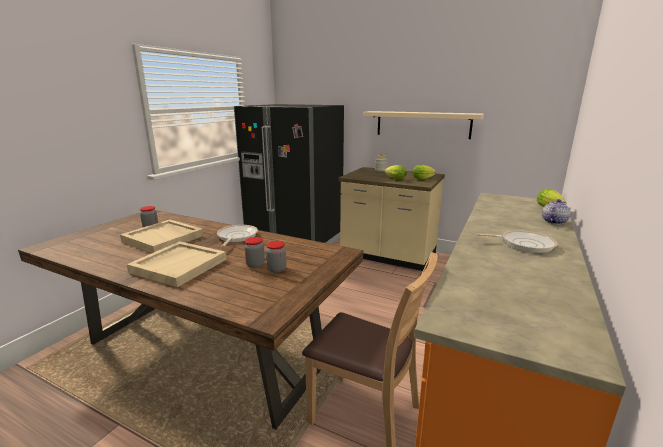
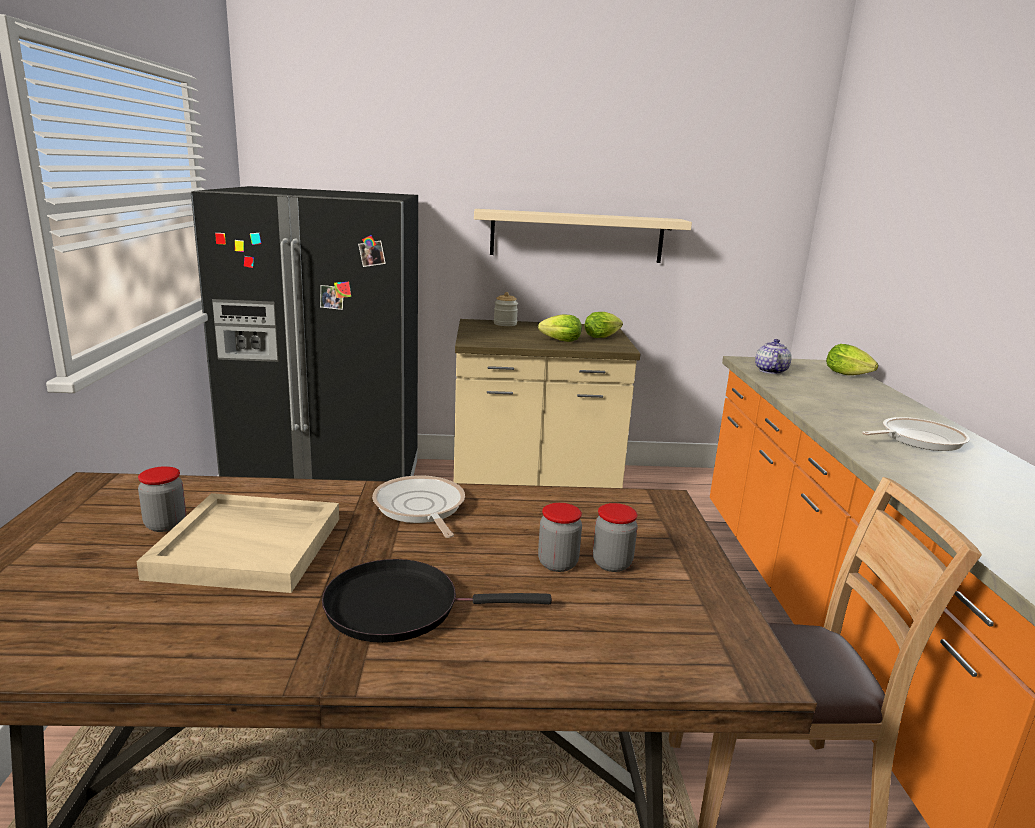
camera: 30 degrees left, 0 degrees up
beige tray [127,241,226,287] -> black frying pan [322,559,552,643]
teapot [542,199,570,225] -> teapot moved to [755,339,792,374]

